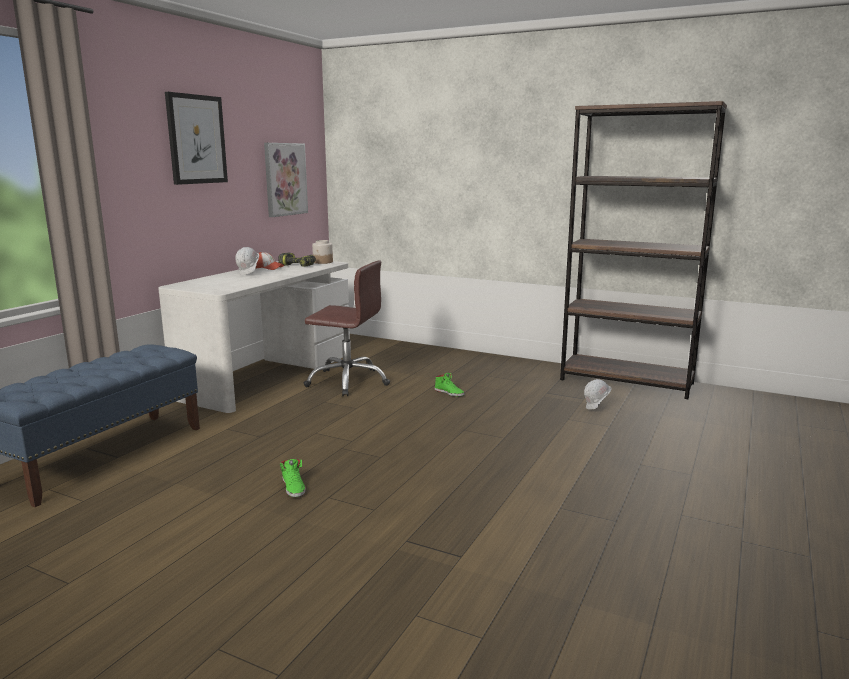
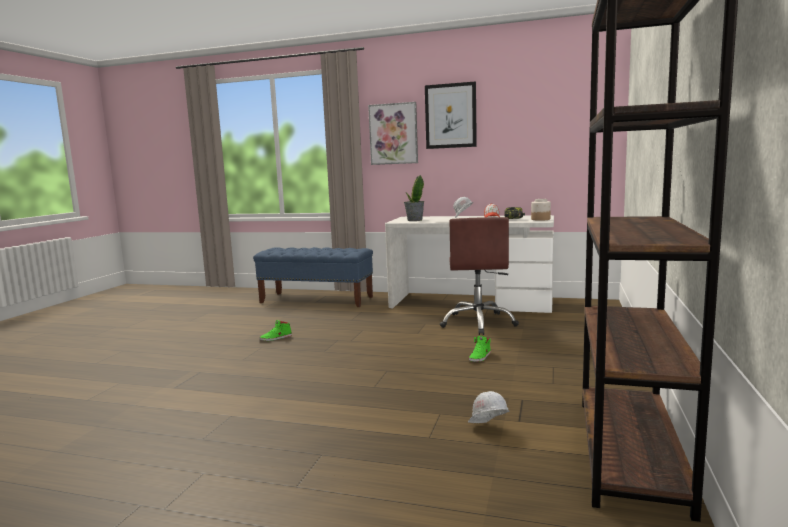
camera: 80 degrees right, 5 degrees down
picture [264,143,308,217] -> picture moved to [368,102,418,165]
none -> potted plant [404,175,425,221]

